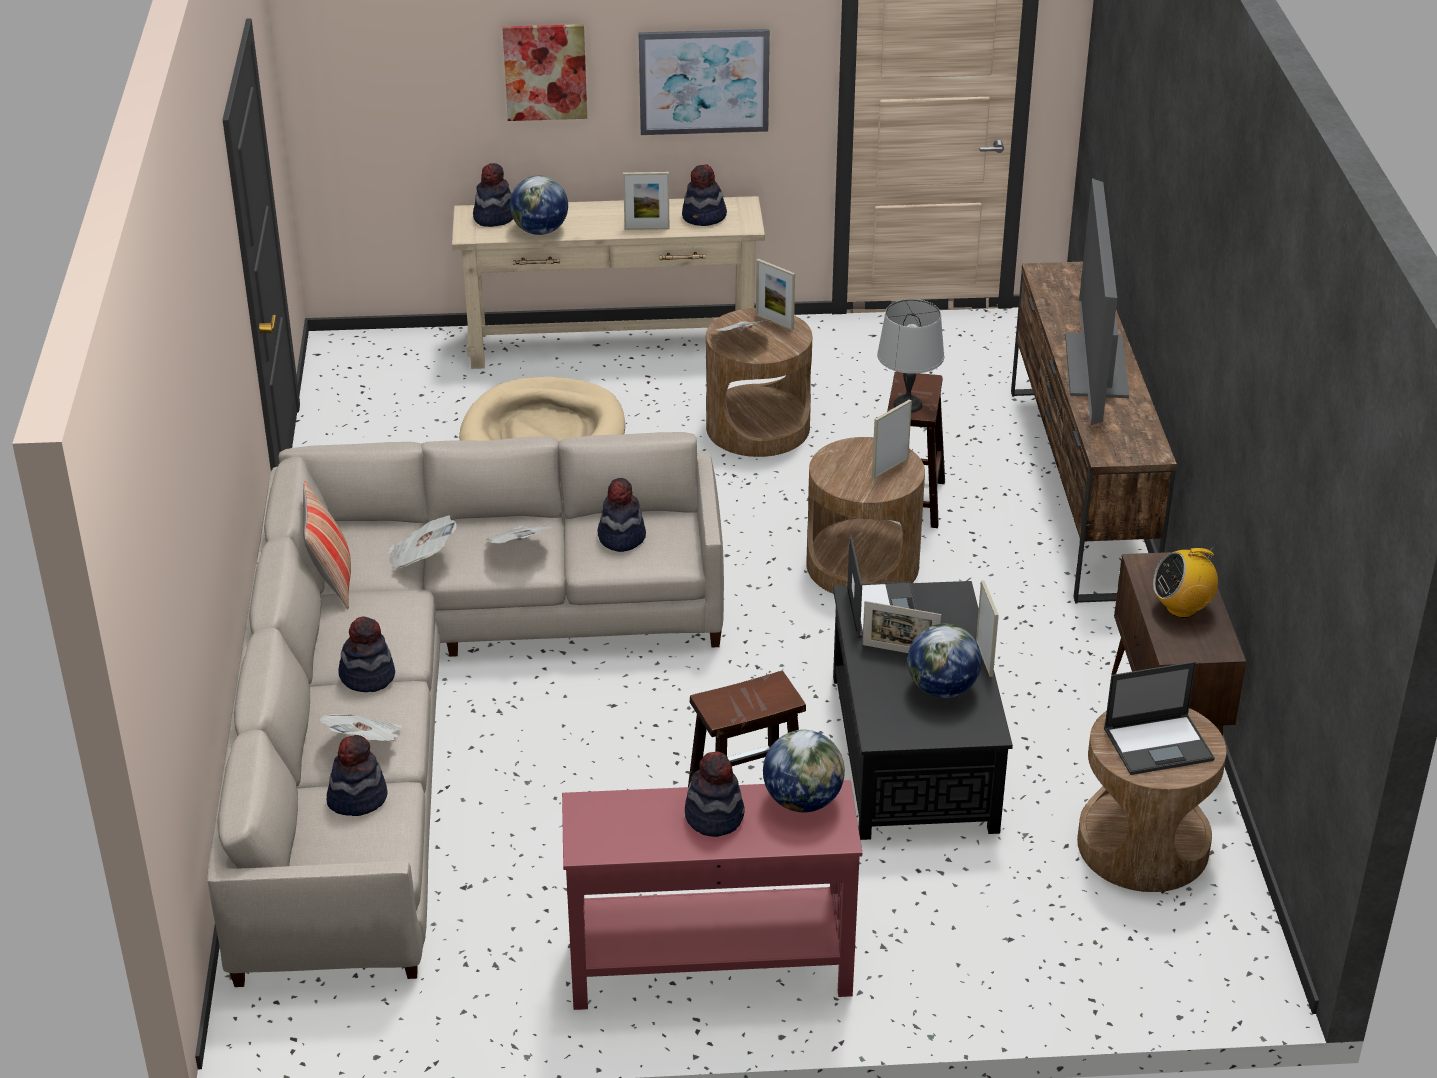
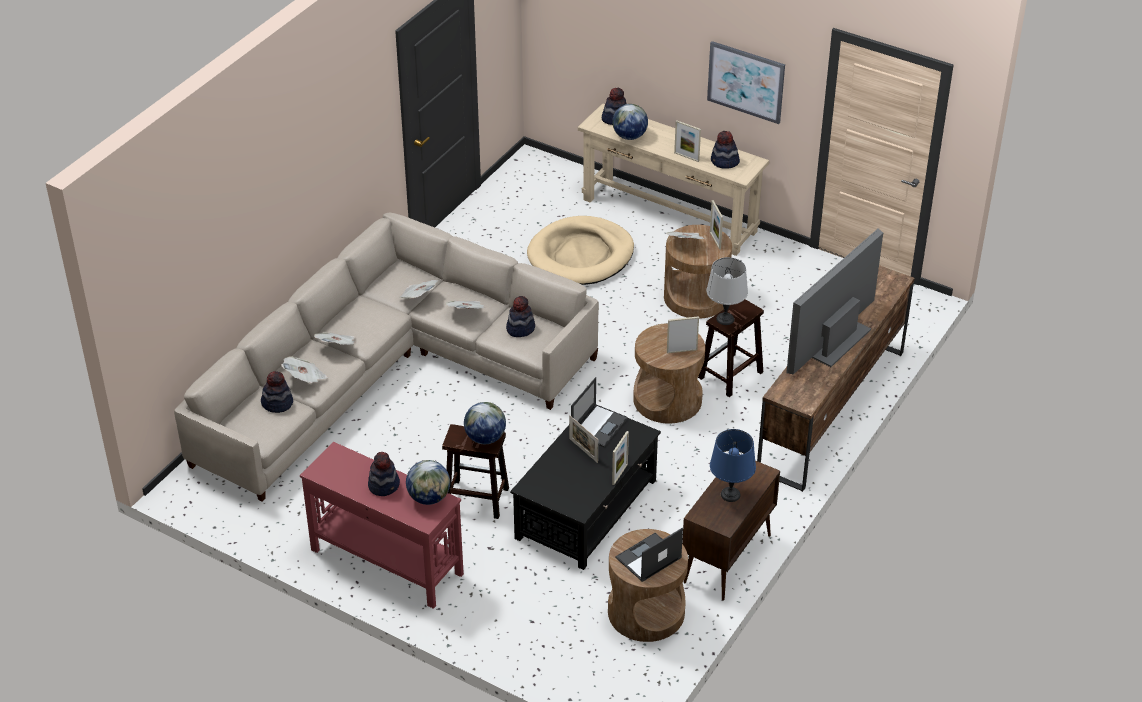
camera: 35 degrees right, 5 degrees up
pillow [303,481,351,609] -> none
hat [339,617,395,692] -> newspaper [314,332,355,345]
picture [503,24,587,121] -> none
globe [907,624,982,698] -> globe moved to [464,402,506,444]
laptop [1104,661,1215,775] -> laptop turned 120 degrees clockwise [615,528,683,582]
radio [1153,546,1218,618] -> blue table lamp [710,429,756,502]

